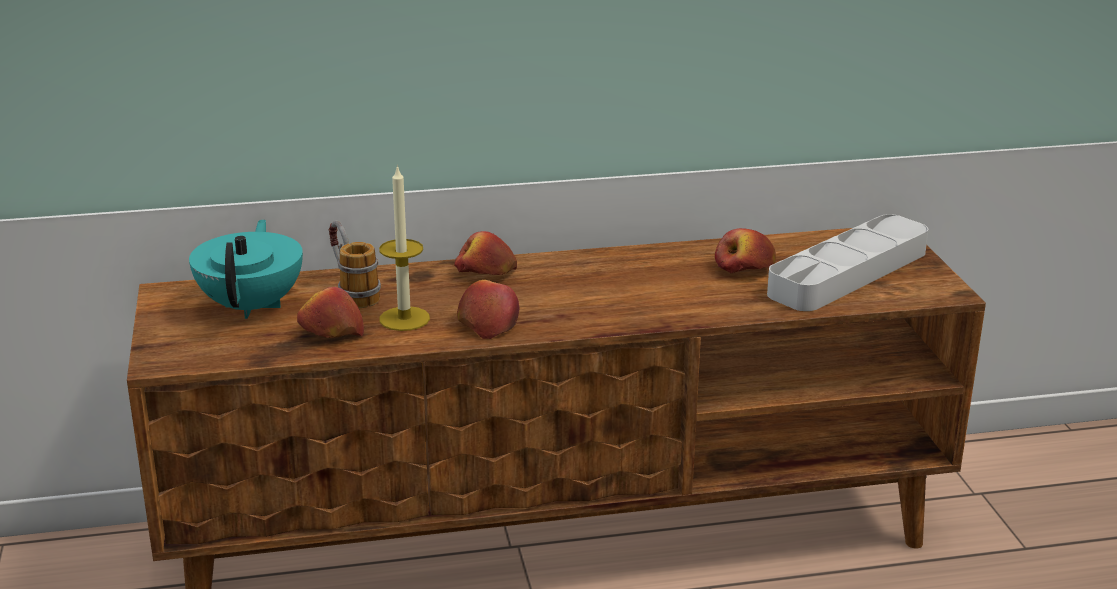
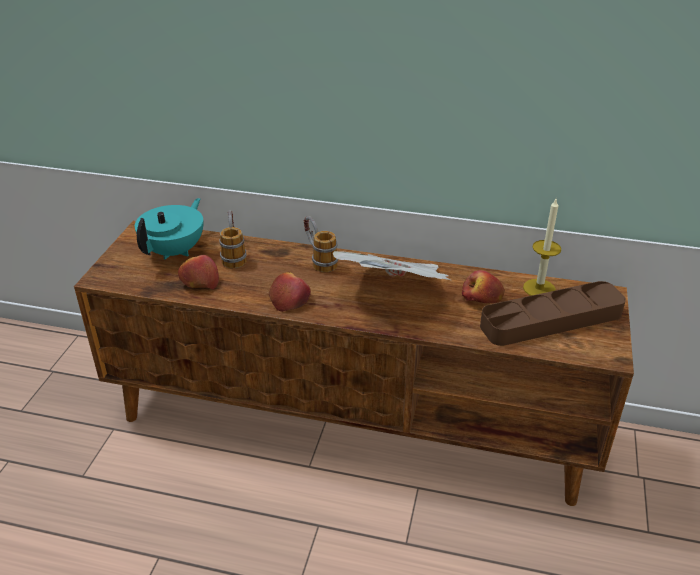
camera: 25 degrees right, 10 degrees up
candle [379,165,430,331] -> candle moved to [523,197,561,296]
apple [454,231,517,275] -> mug [304,216,338,272]
grey tray [767,214,928,311] -> brown tray [480,281,626,346]
none -> newspaper [333,251,450,280]

